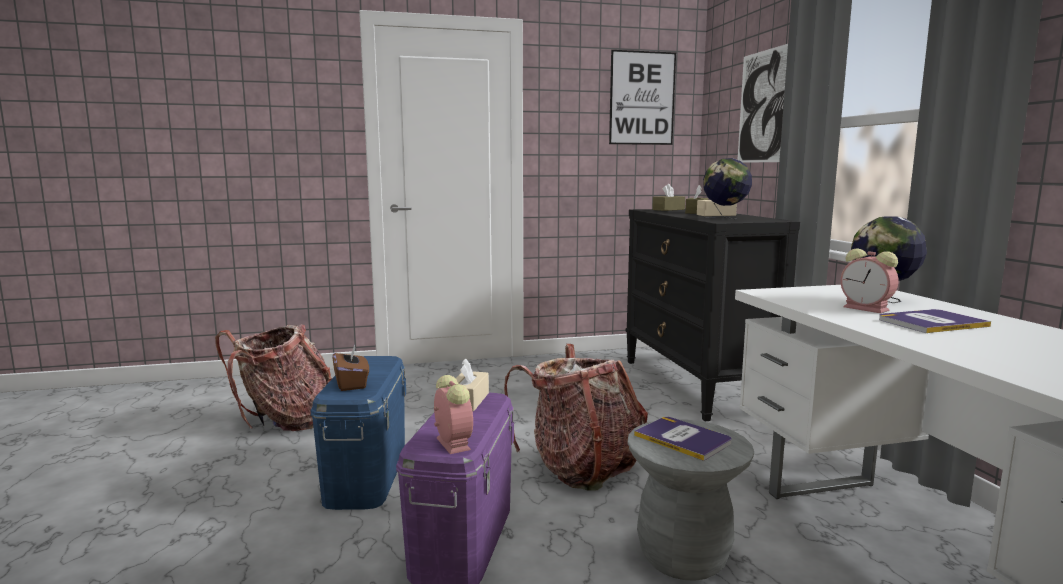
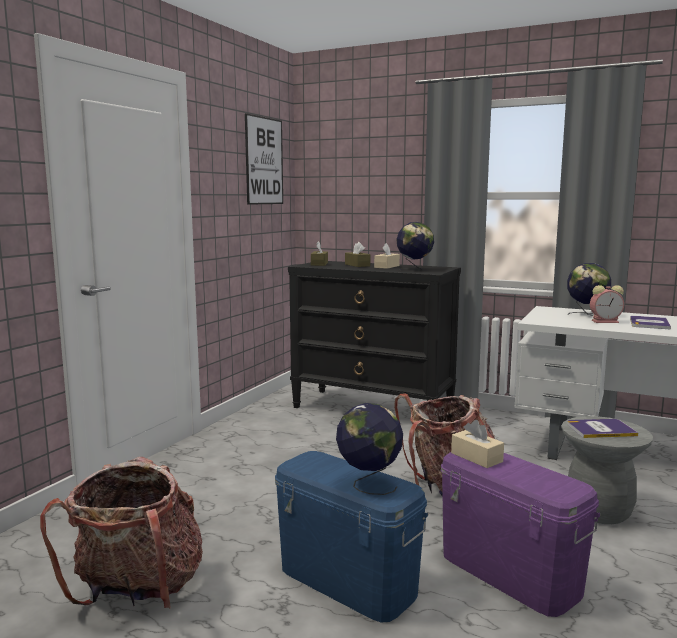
camera: 50 degrees left, 0 degrees up
brown tissue box [332,345,369,391] -> globe [336,403,403,495]
alarm clock [434,375,473,454] -> none
picture [738,44,788,163] -> none

